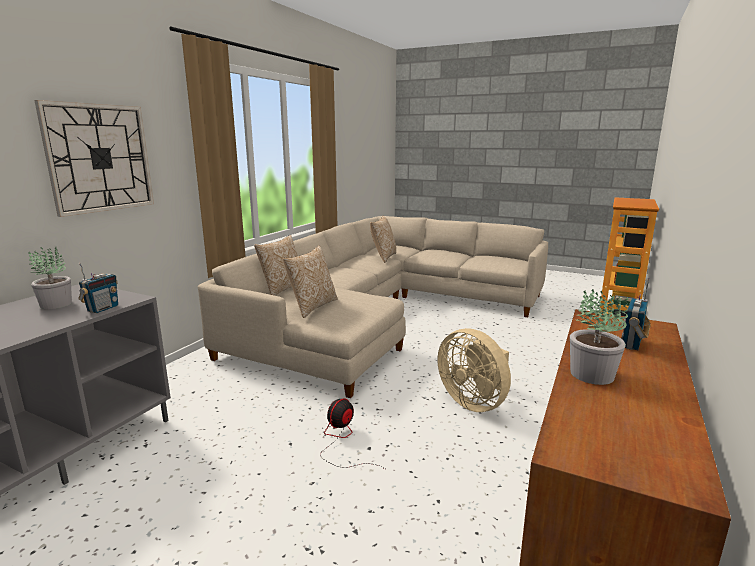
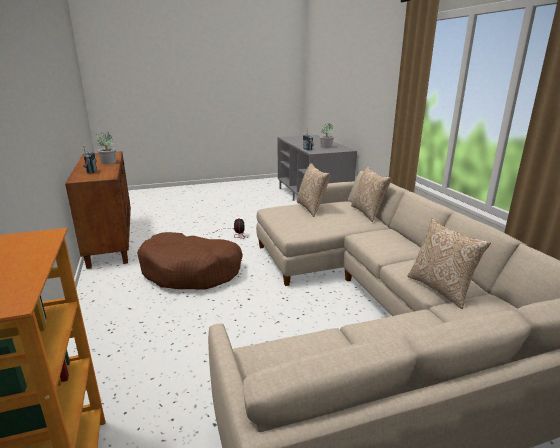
camera: 135 degrees right, 5 degrees up
wall clock [34,100,154,217] -> none
beige fan [437,328,511,412] -> brown dog bed [137,232,243,290]

